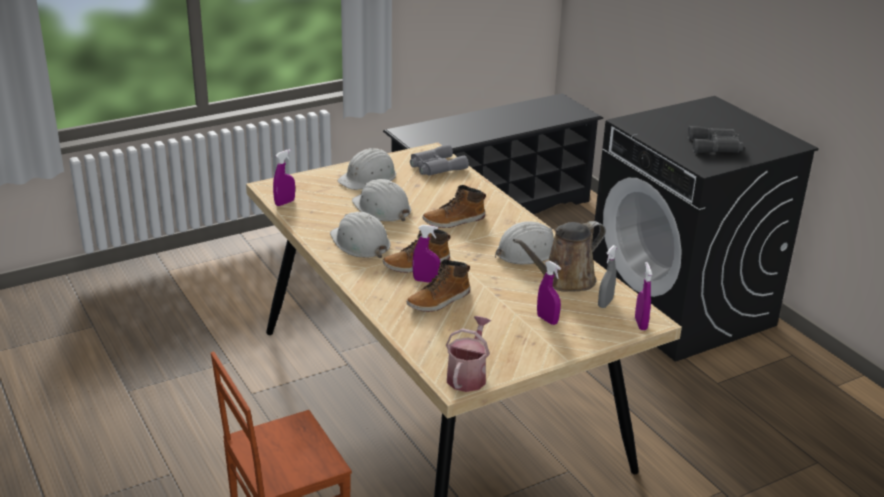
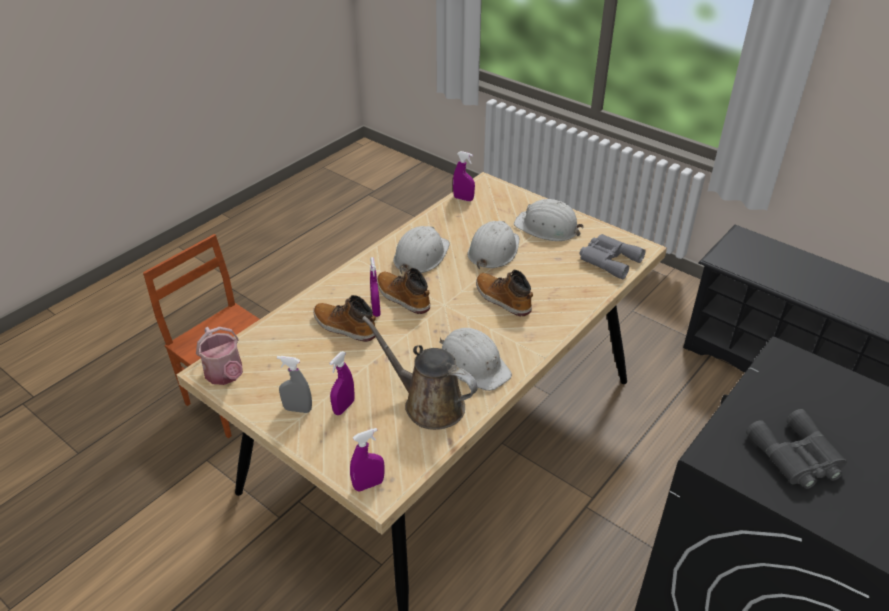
camera: 70 degrees right, 10 degrees up
watering can [446,316,491,392] -> watering can turned 60 degrees clockwise [196,327,243,385]
grey spray bottle [598,245,617,308] -> grey spray bottle moved to [277,356,312,413]

